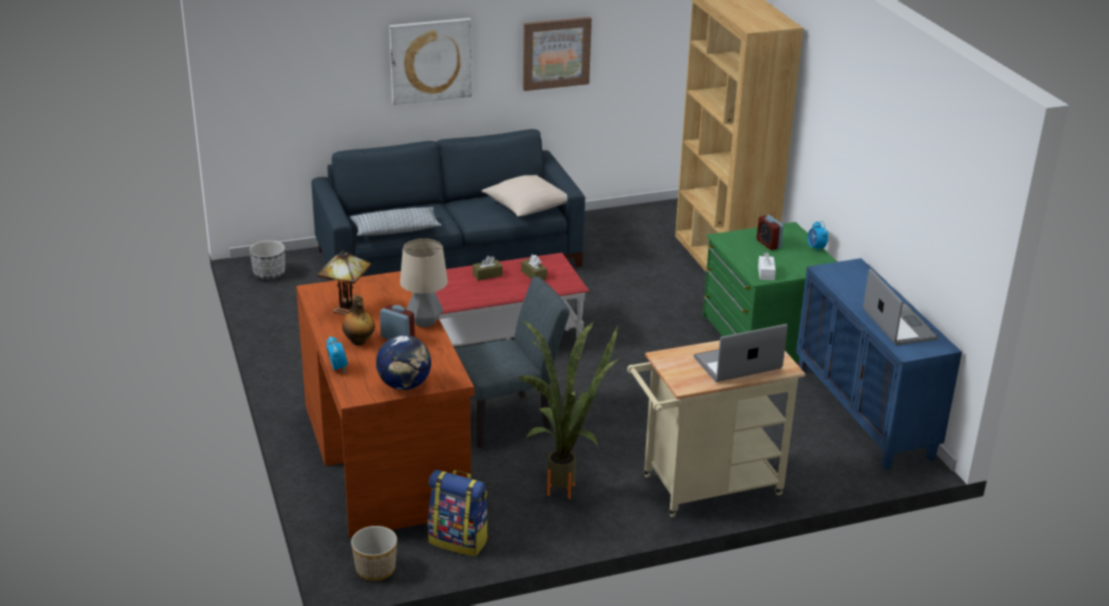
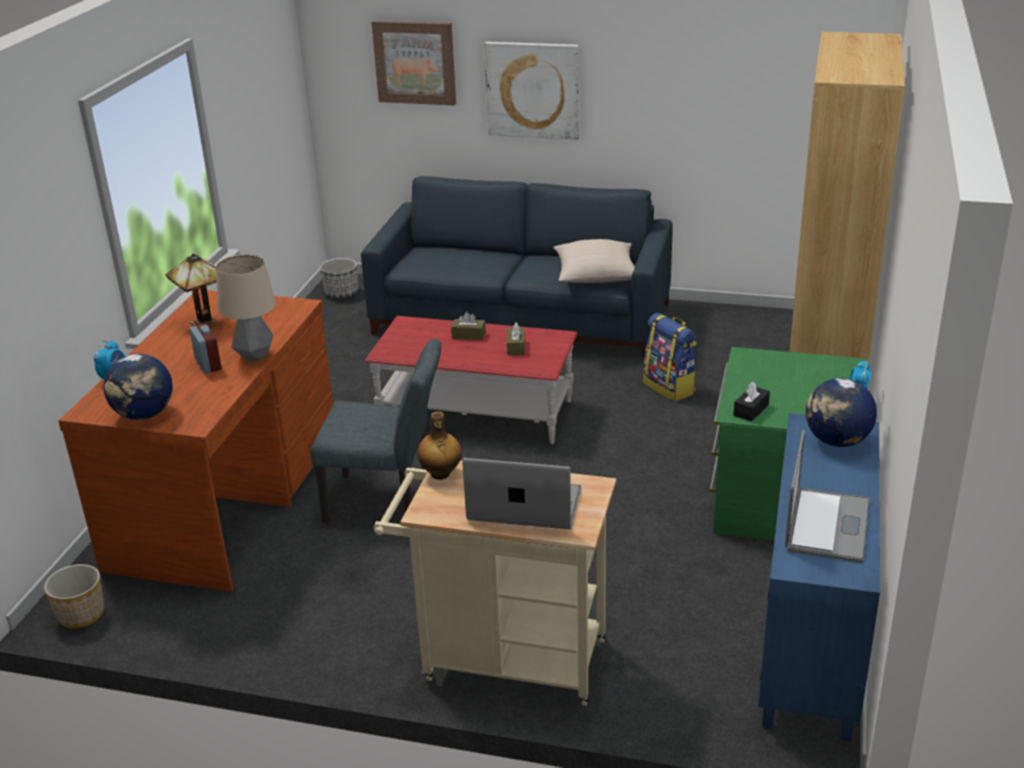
camera: 35 degrees right, 0 degrees up
bottle [342,295,375,345] -> bottle moved to [417,412,462,480]
pillow [350,207,441,236] -> none
backpack [428,470,488,556] -> backpack moved to [643,313,697,402]
potted plant [519,321,621,499] -> none
picture [523,17,592,91] -> picture moved to [371,20,456,106]
alarm clock [757,215,784,250] -> none
white tissue box [758,252,776,280] -> black tissue box [733,382,770,422]
none -> globe [806,378,877,447]

